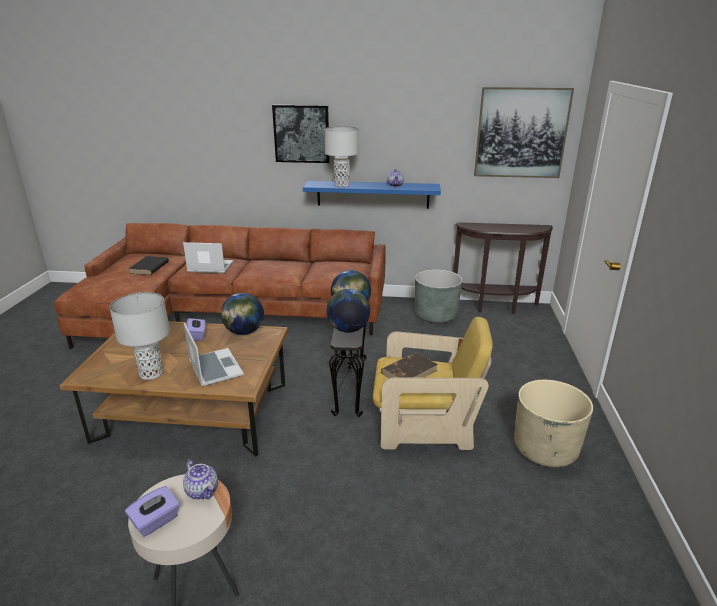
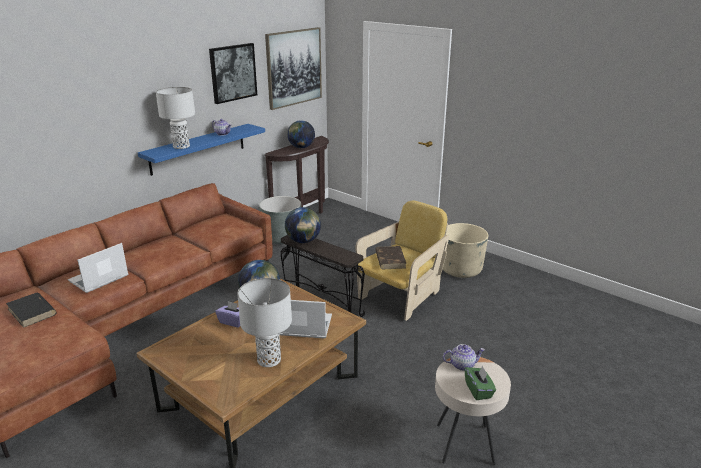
camera: 55 degrees left, 0 degrees up
purple tissue box [125,486,180,537] -> green tissue box [465,365,496,400]
picture [272,105,330,163] -> picture moved to [209,43,257,104]
globe [327,289,370,333] -> globe moved to [287,120,315,148]

